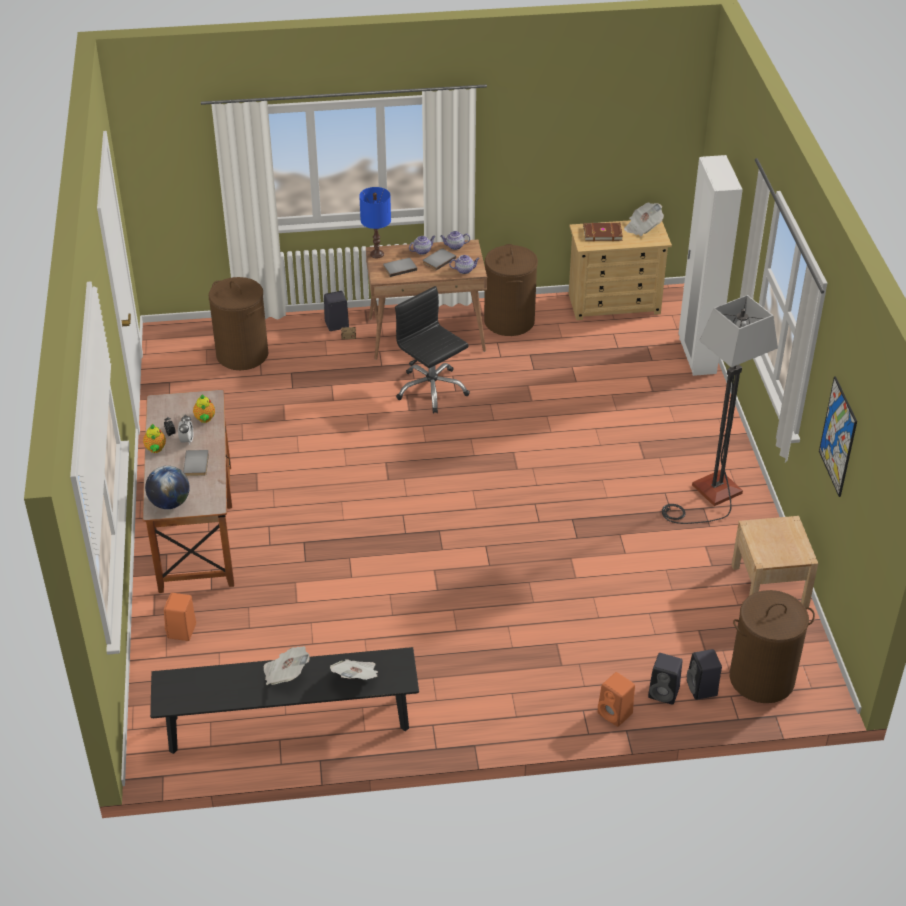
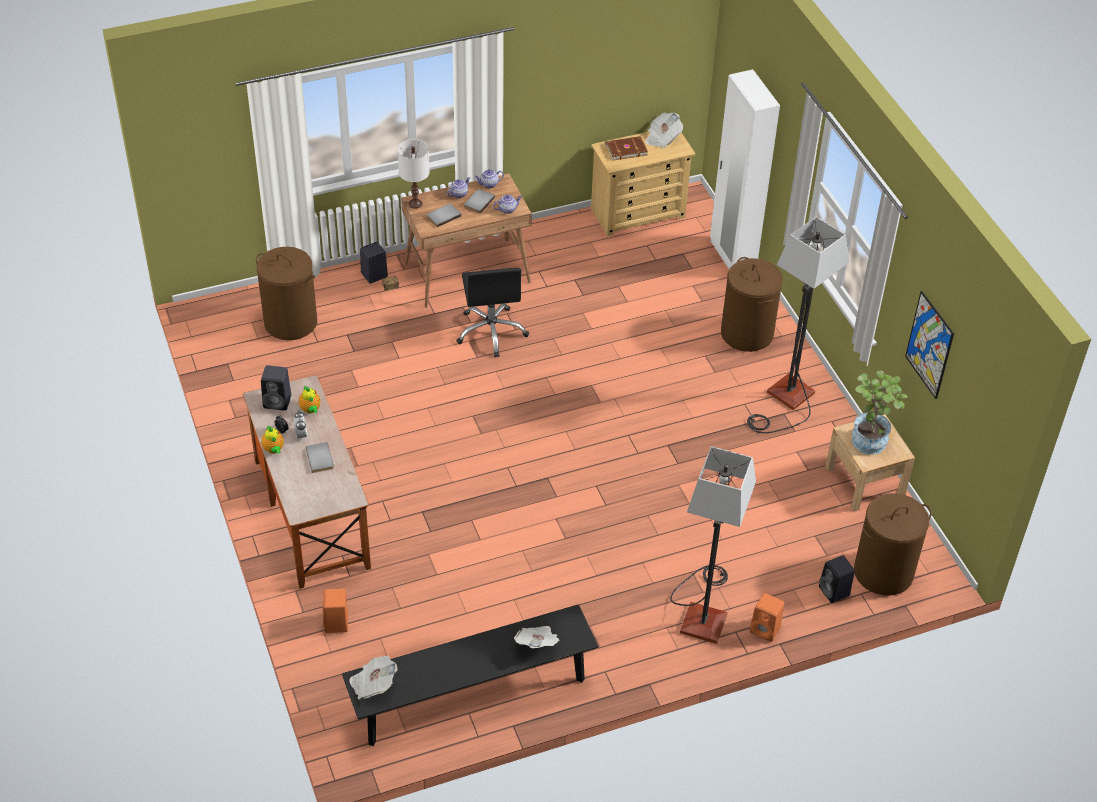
camera: 15 degrees left, 5 degrees up
globe [145,466,190,509] -> none
newspaper [263,646,310,685] -> newspaper moved to [349,655,398,699]
blue table lamp [359,187,391,258] -> white table lamp [398,139,430,209]
black office chair [395,286,470,413] -> black office chair turned 135 degrees counterclockwise [456,268,529,357]
brown laundry basket [484,244,538,336] -> brown laundry basket moved to [721,257,783,352]
black speaker [648,653,683,705] -> black speaker moved to [261,365,291,411]
none -> floor lamp [670,446,756,644]
none -> potted plant [852,371,908,454]

